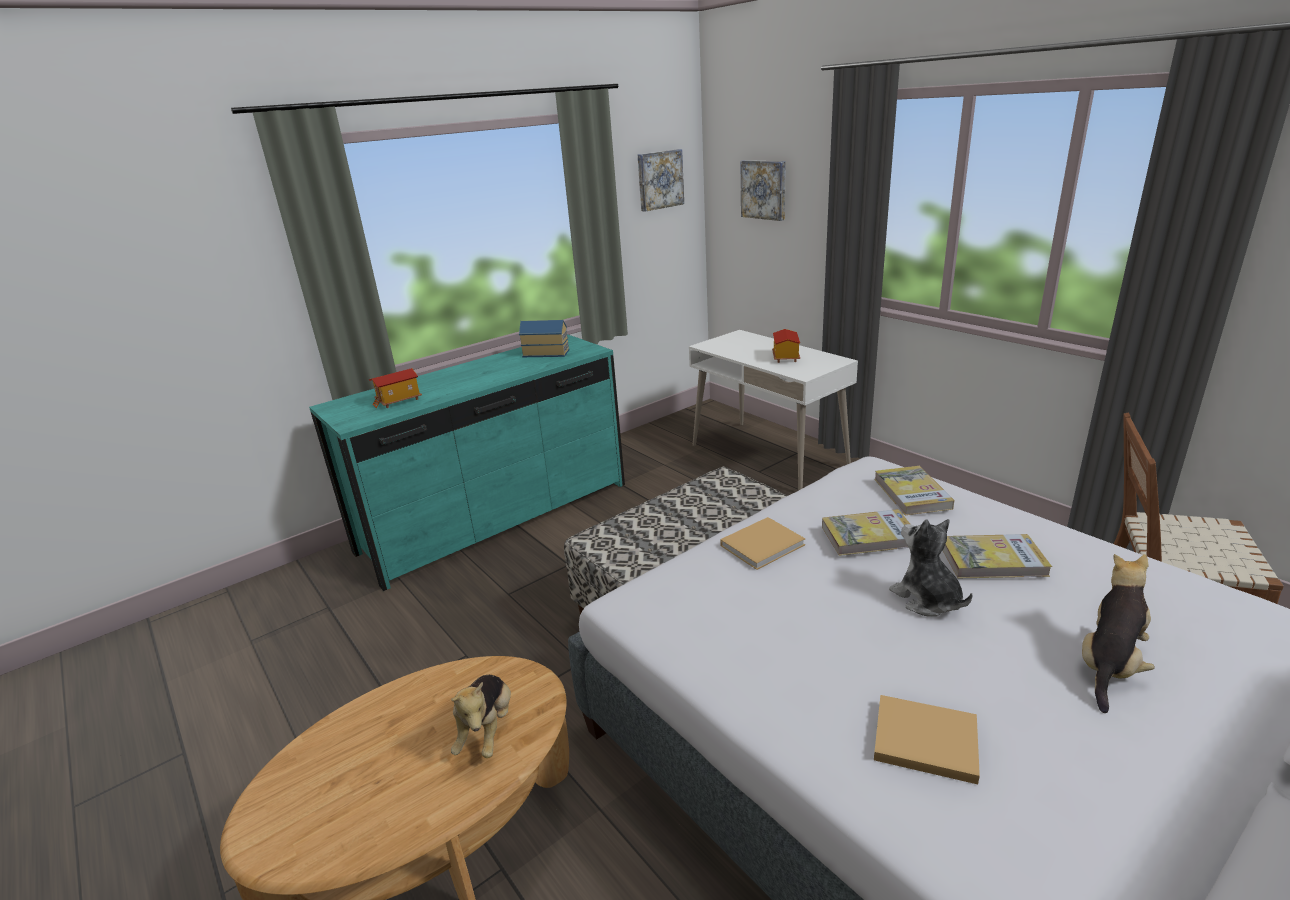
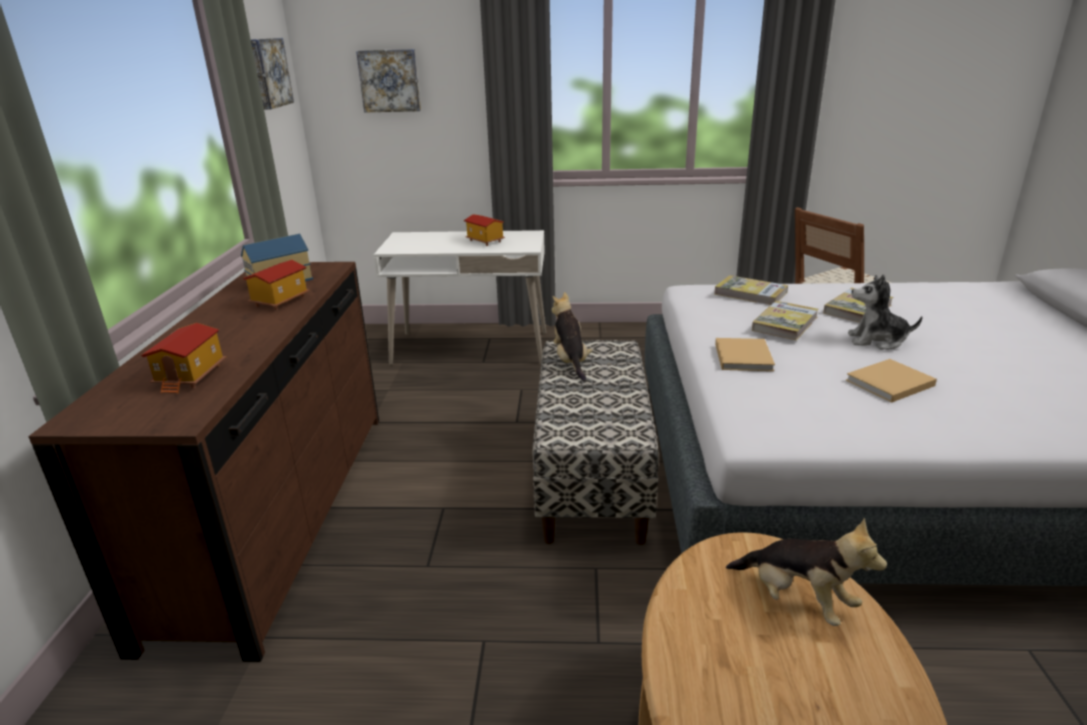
camera: 50 degrees left, 0 degrees up
turquoise dresser [309,334,625,591] -> brown dresser [28,262,379,662]
beige book [874,695,980,784] -> beige book moved to [846,359,937,403]
plush toy [1082,554,1155,713] -> plush toy moved to [551,292,593,381]
none -> toy house [243,260,310,310]

